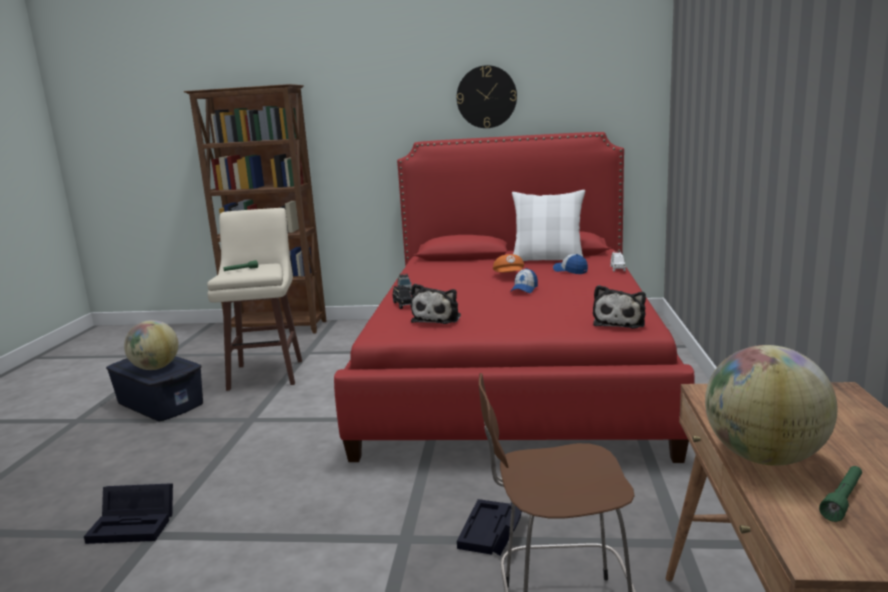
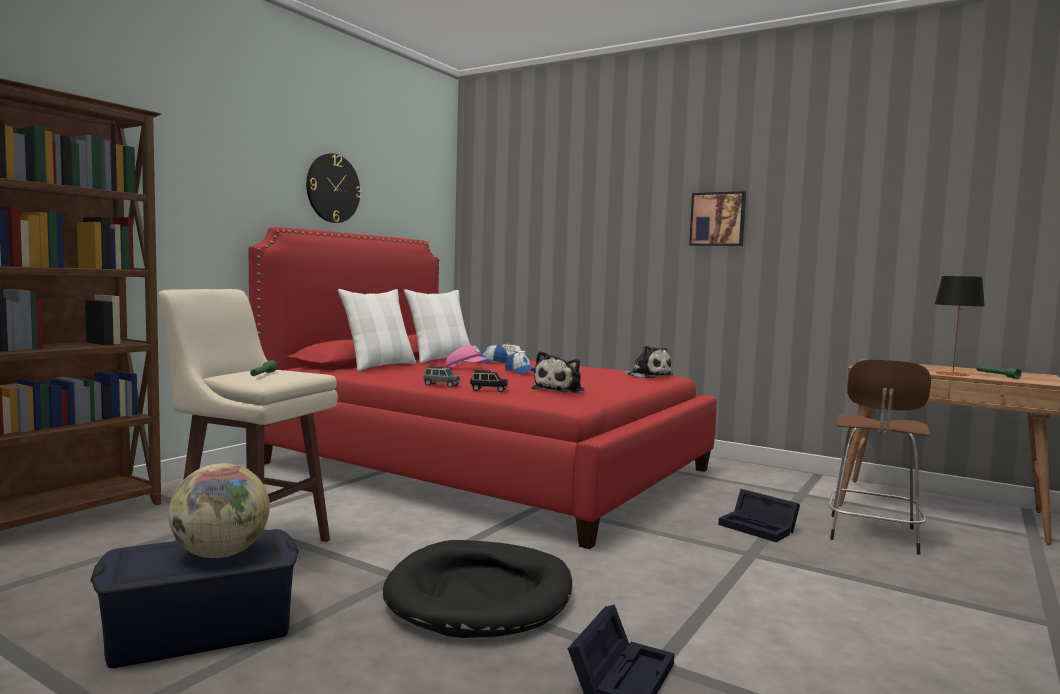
camera: 65 degrees left, 10 degrees down
plush toy [411,284,461,324] -> plush toy turned 75 degrees clockwise [532,351,584,393]
orange cap [493,254,524,272] -> pink cap [446,345,488,368]
globe [705,345,838,466] -> table lamp [935,276,985,376]
none -> white pillow [338,289,416,371]
none -> black dog bed [383,540,572,638]
none -> picture [689,191,746,246]

